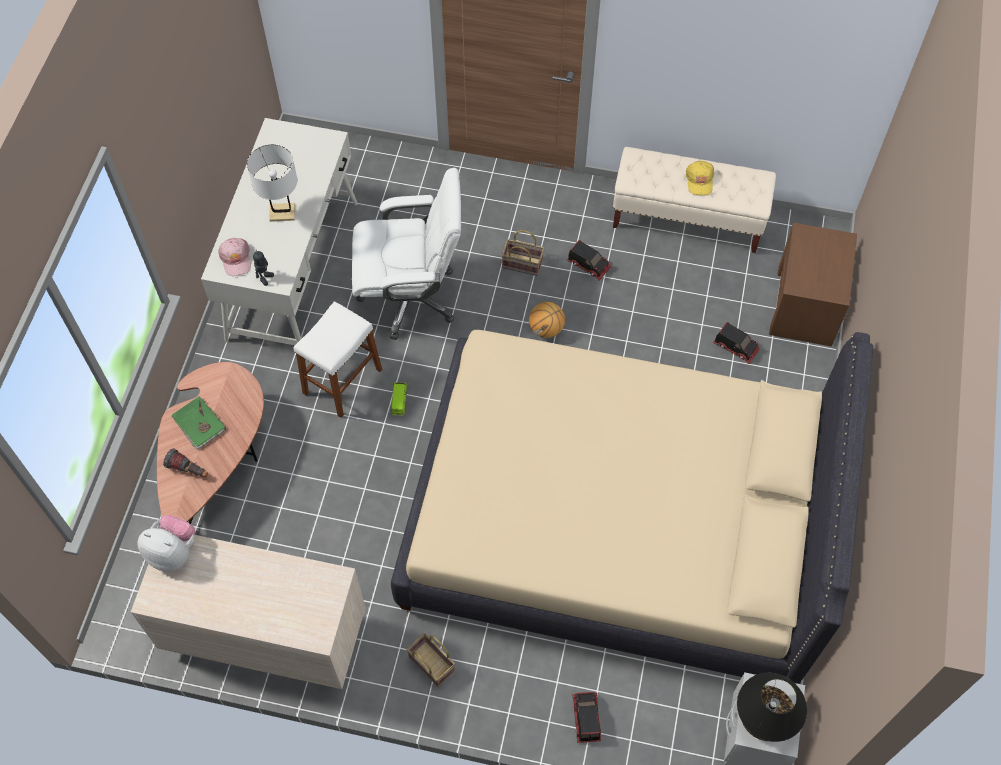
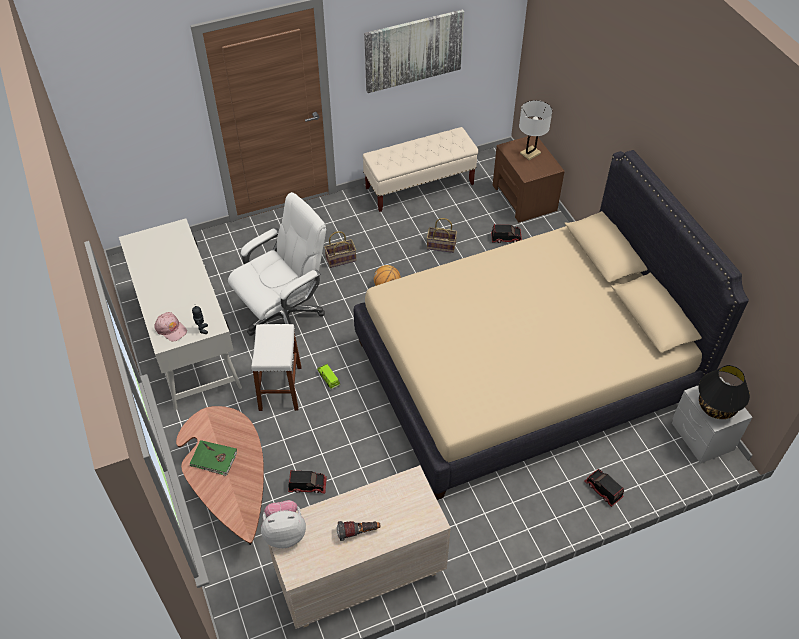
camera: 35 degrees left, 10 degrees down
flashlight [163,449,208,477] -> flashlight moved to [337,521,381,541]
white table lamp [247,144,298,222] -> white table lamp moved to [519,100,552,160]
basket [406,633,455,687] -> basket moved to [427,218,457,253]
toy truck [567,240,611,281] -> toy truck moved to [288,470,327,494]
yellow cap [686,161,714,195] -> none
none -> picture [364,10,464,93]

